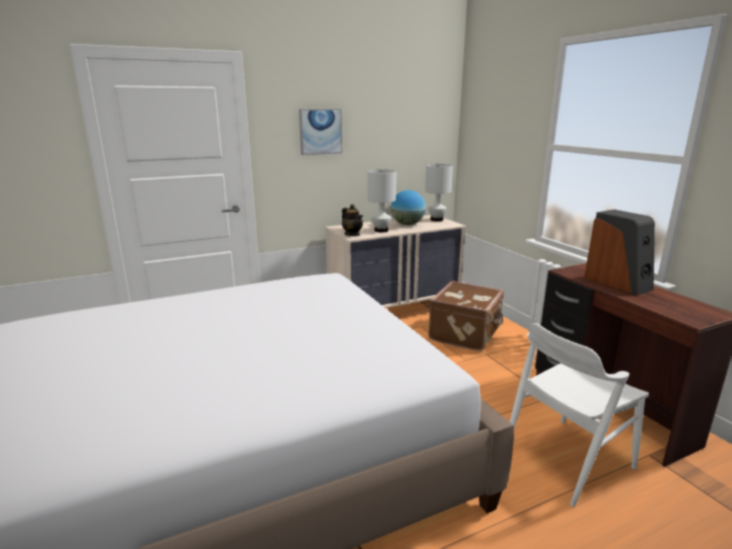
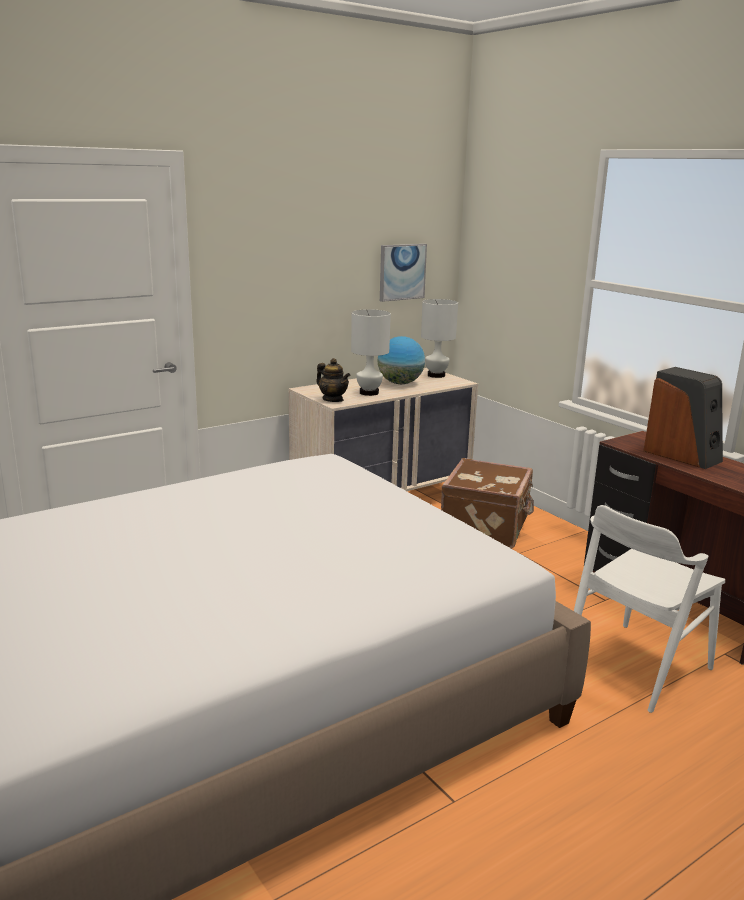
camera: 10 degrees left, 0 degrees up
picture [299,109,342,155] -> picture moved to [380,244,427,302]

